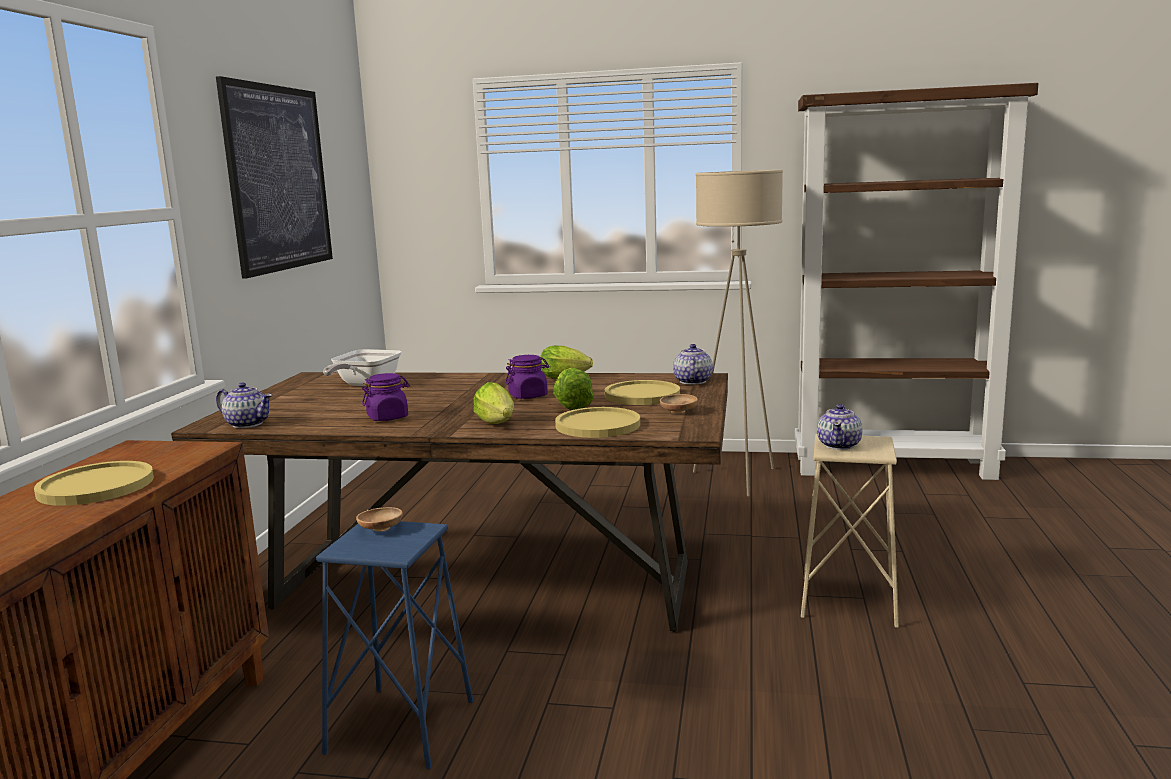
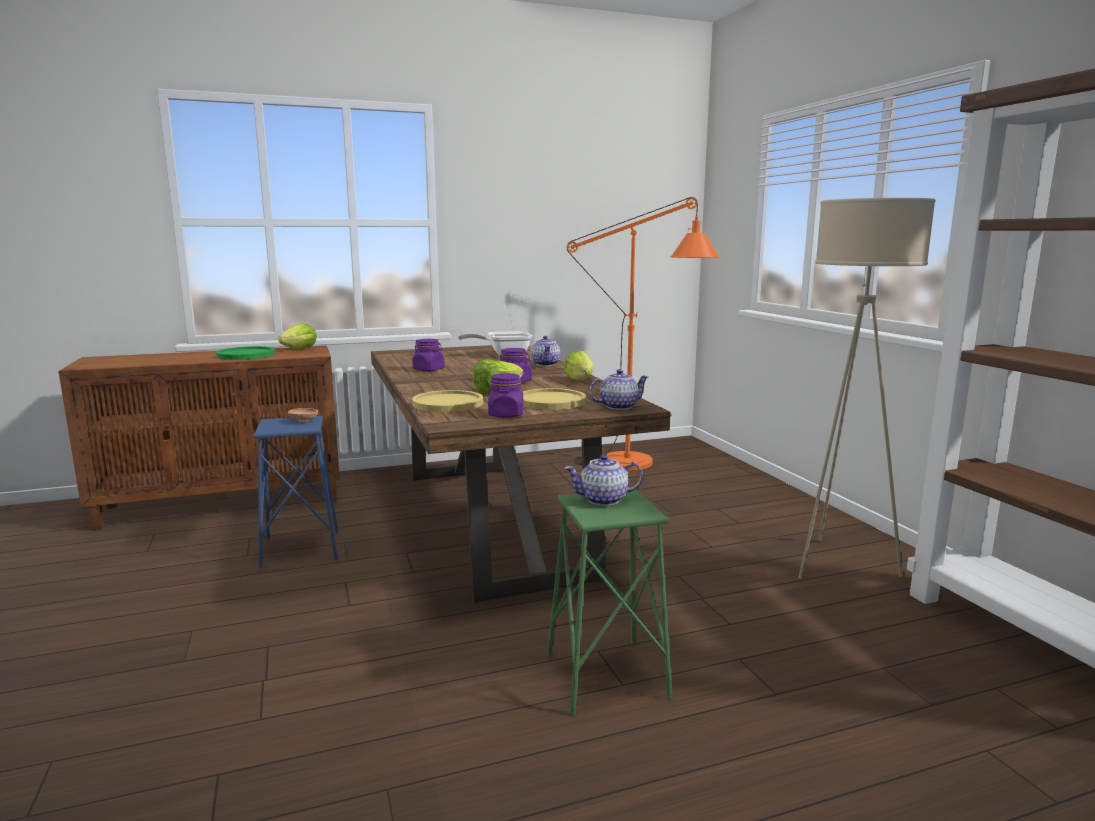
camera: 60 degrees right, 0 degrees up
yellow plate [34,461,154,506] -> green plate [216,346,275,360]
picture [216,76,333,279] -> none
teapot [216,383,272,428] -> teapot moved to [531,336,560,366]
lettuce [474,382,514,424] -> lettuce moved to [278,324,317,349]
brown bowl [660,394,698,414] -> purple jar [488,373,523,418]
beige stool [801,434,899,628] -> green stool [547,489,672,715]
none -> orange floor lamp [567,197,720,471]

